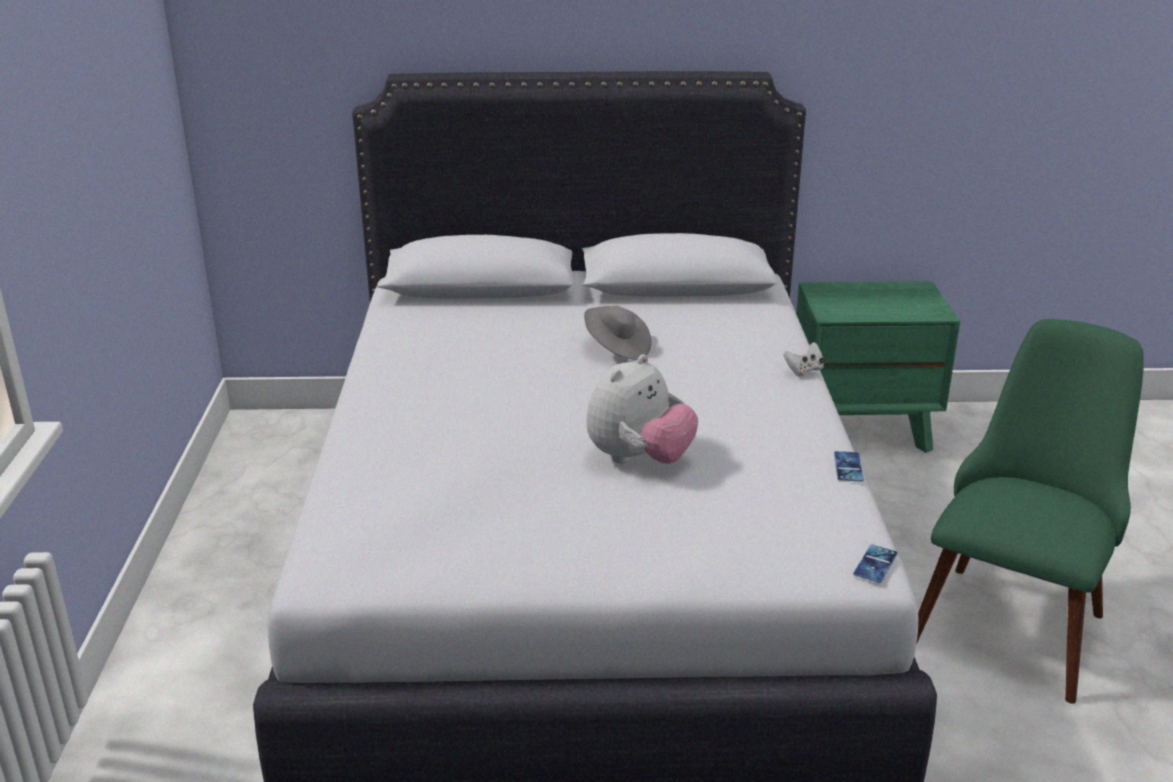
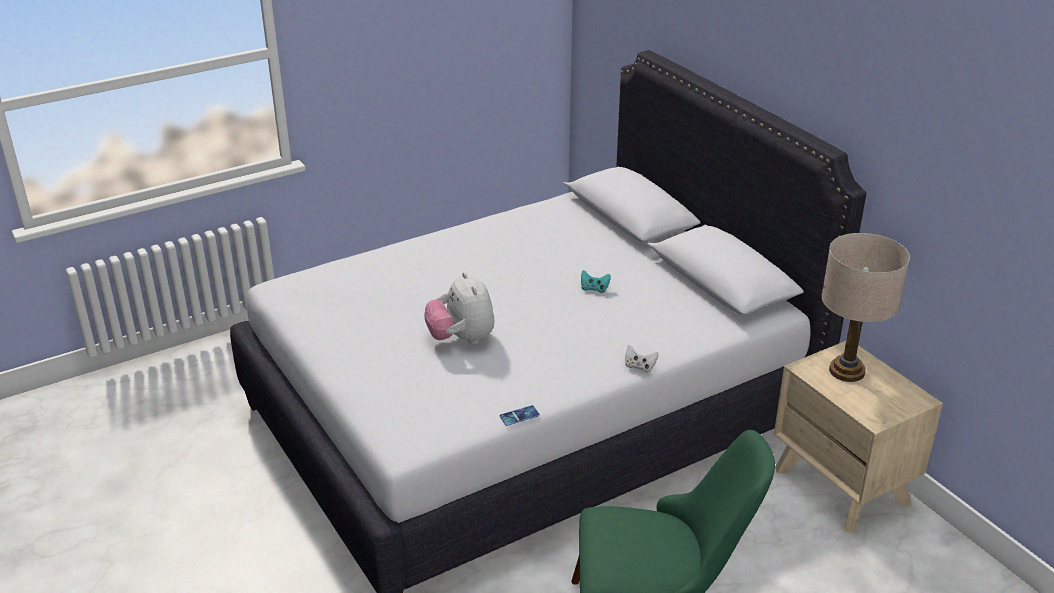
camera: 60 degrees right, 5 degrees up
grey hat [584,306,651,360] -> turquoise game controller [581,270,611,293]
plush toy [586,354,698,464] -> plush toy turned 60 degrees clockwise [425,272,494,344]
green nightstand [796,281,960,453] -> beige nightstand [774,341,943,534]
phone [853,544,898,583] -> none
none -> beige table lamp [821,233,910,382]

